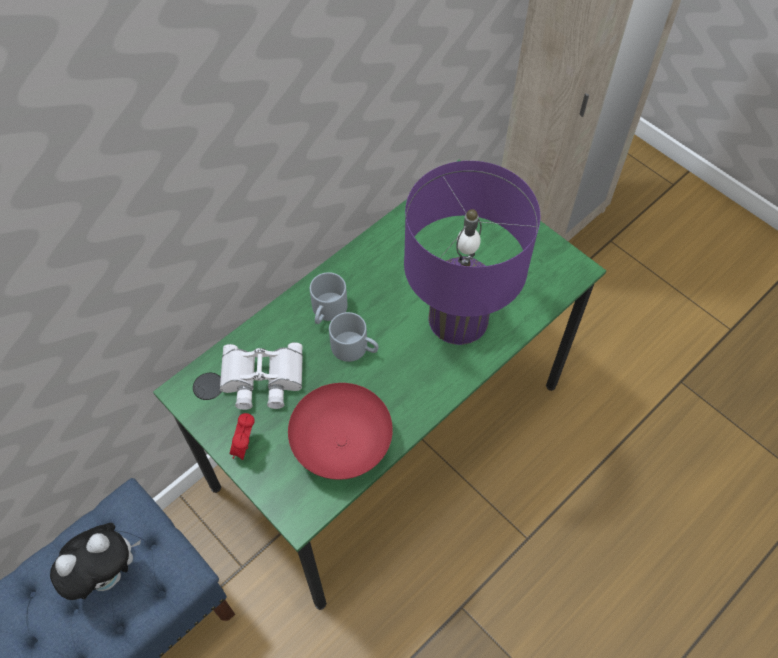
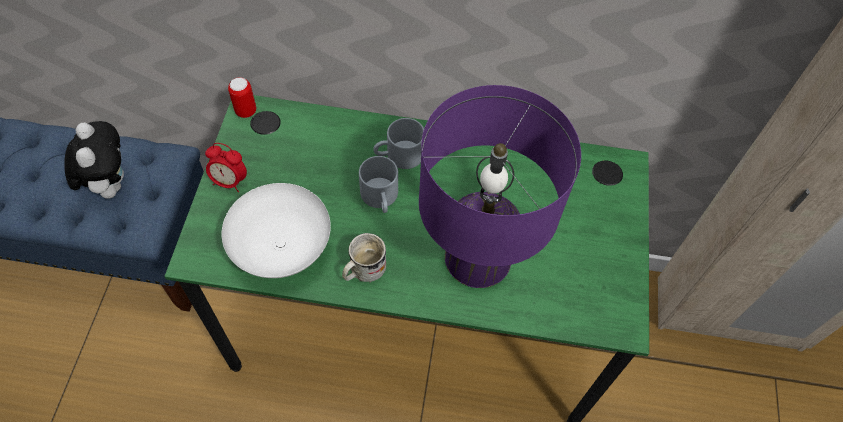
camera: 50 degrees right, 0 degrees up
plush toy [50,523,141,600] -> plush toy turned 120 degrees counterclockwise [64,121,124,199]
white binoculars [220,342,303,410] -> none
alarm clock [230,413,255,460] -> alarm clock turned 135 degrees counterclockwise [205,143,247,192]
red bowl [288,383,393,480] -> white bowl [222,183,331,278]
none -> can [228,77,256,118]
none -> white mug [342,233,386,283]

